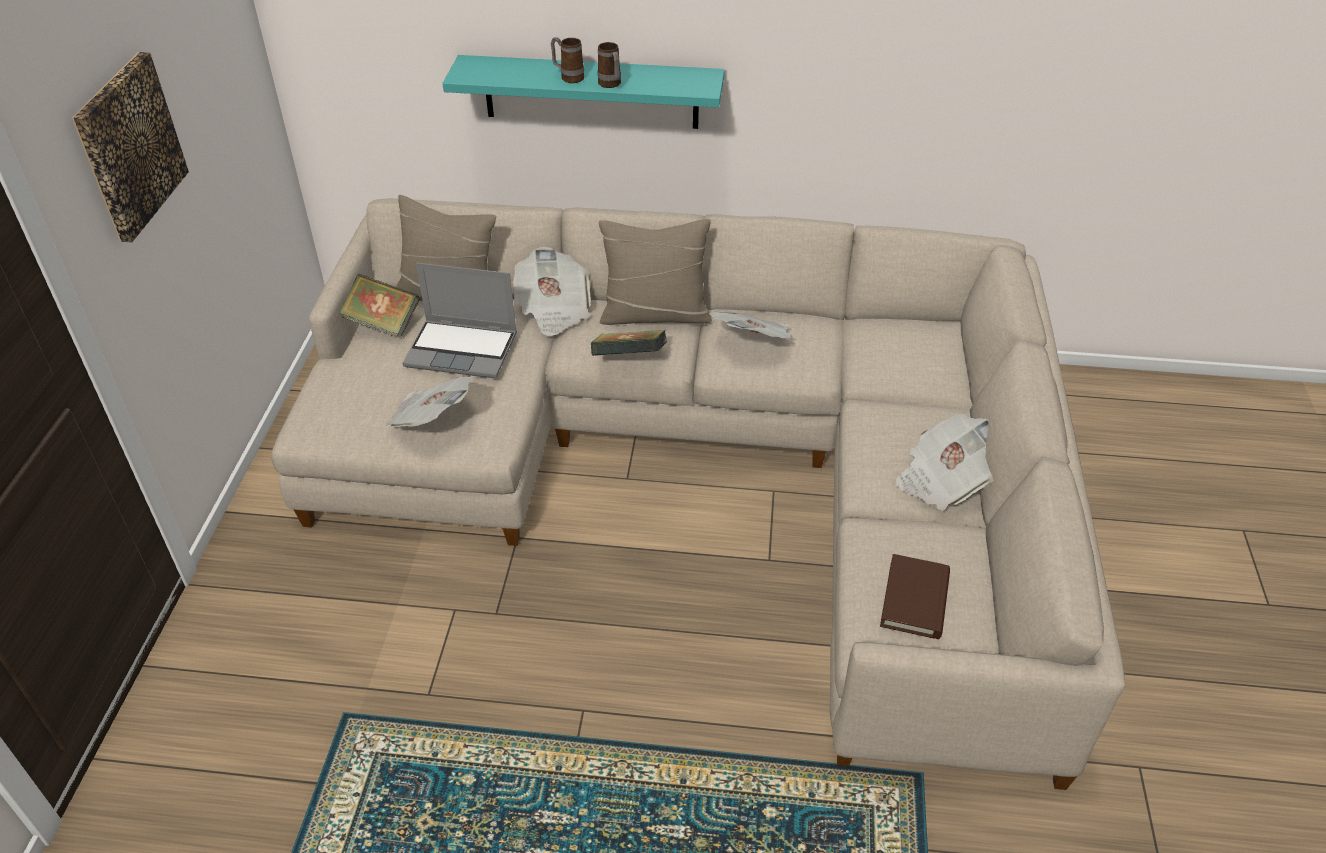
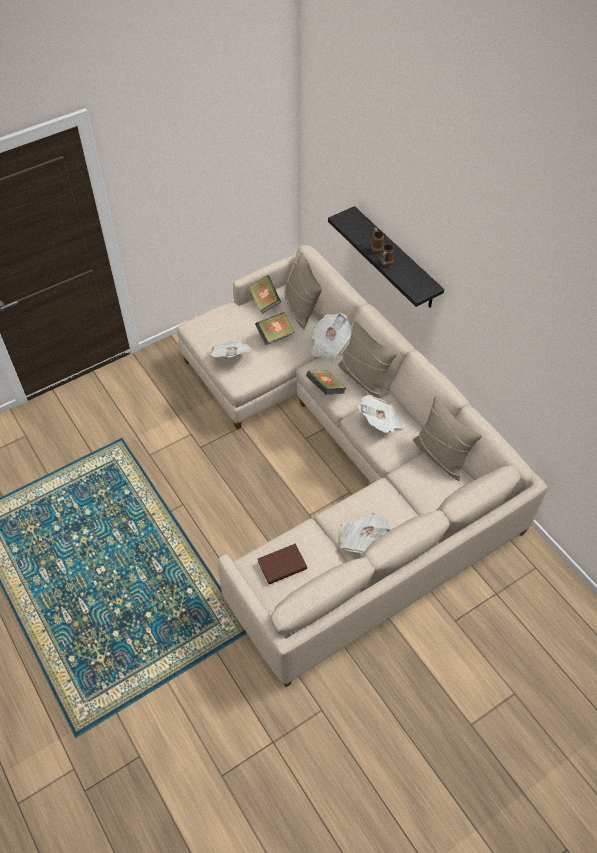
camera: 50 degrees right, 10 degrees up
picture [72,52,189,242] -> none
laptop [403,263,517,378] -> book [255,312,295,345]
turquoise shelf [442,55,725,129] -> black shelf [328,206,444,308]
none -> beige pillow [413,396,482,481]

